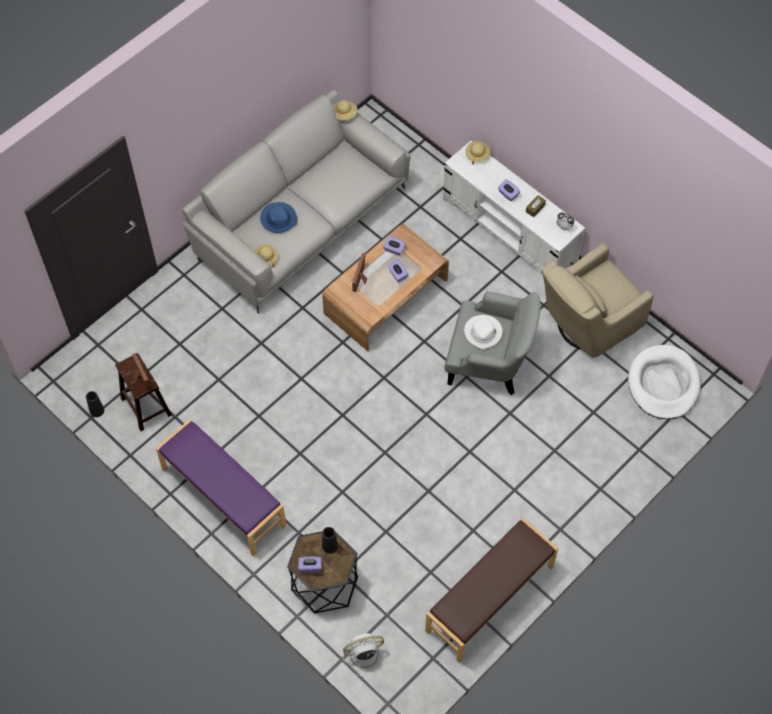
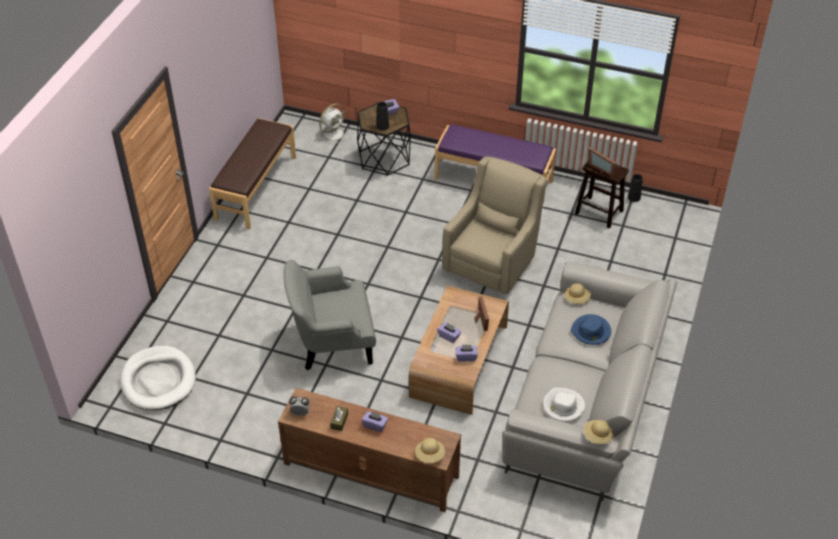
camera: 155 degrees right, 15 degrees down
white tv stand [443,141,585,274] -> brown tv stand [278,388,461,512]
white hat [464,315,503,350] -> white hat moved to [543,388,585,422]
beige armchair [542,243,654,358] -> beige armchair moved to [442,156,547,295]

